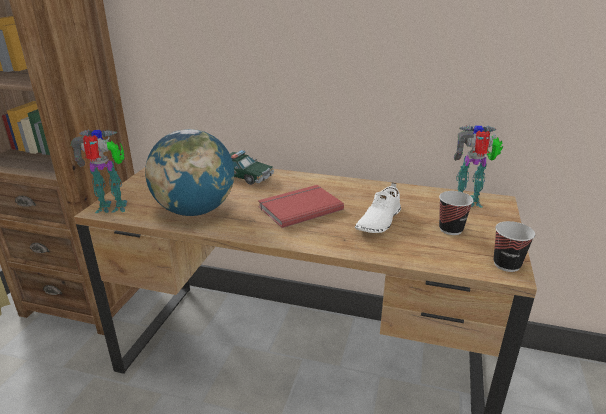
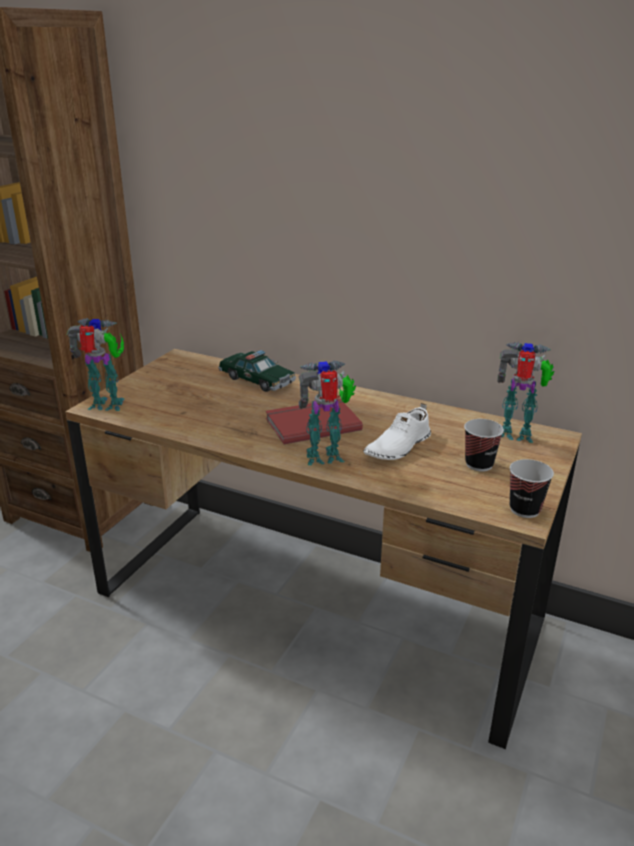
camera: 10 degrees right, 0 degrees up
globe [145,129,234,216] -> none
none -> toy robot [298,360,356,465]

